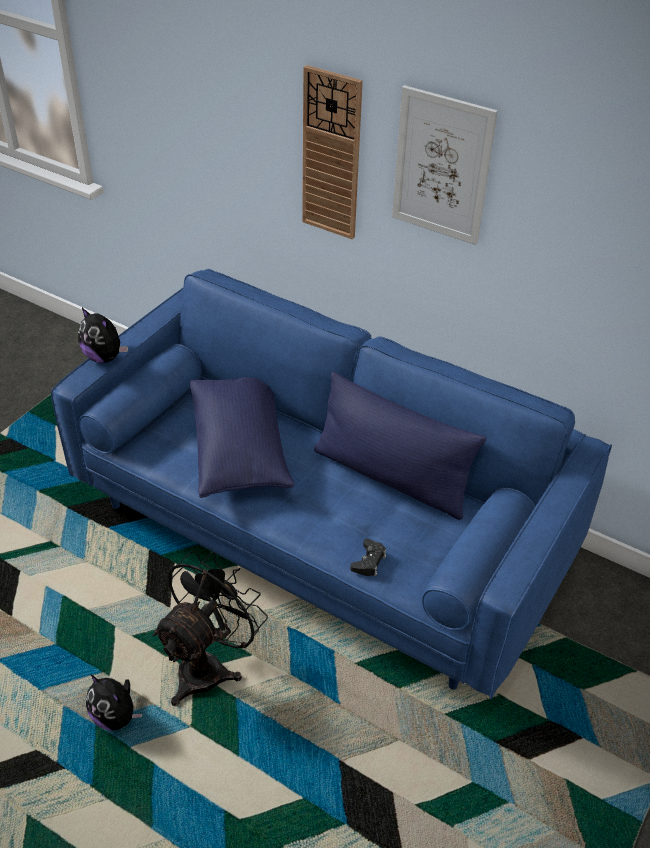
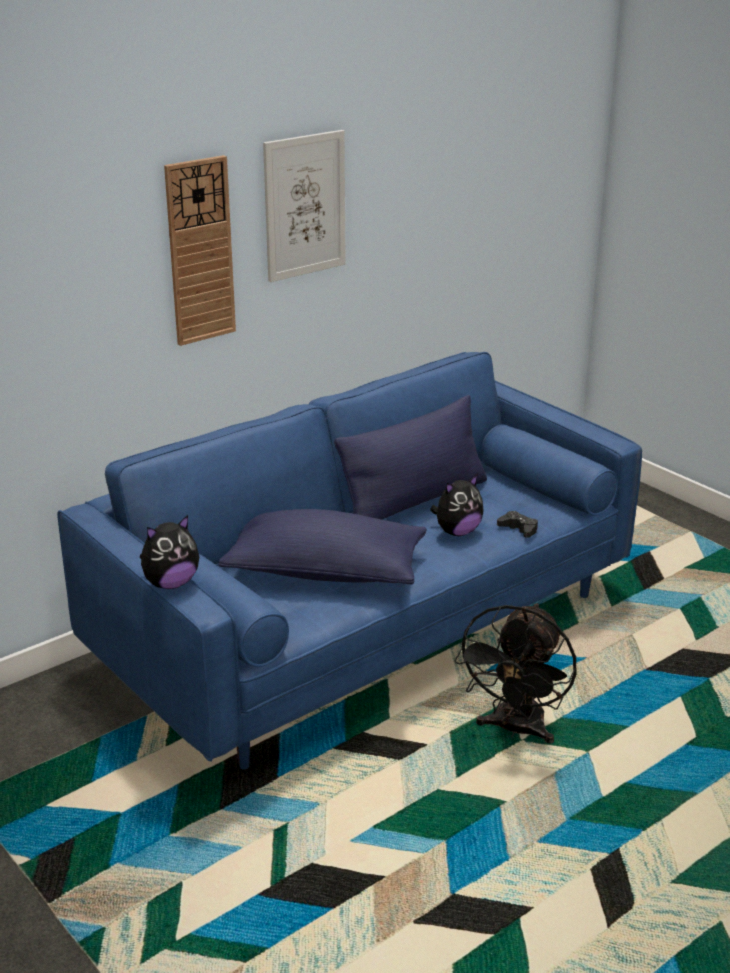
camera: 70 degrees left, 15 degrees down
plush toy [86,674,142,731] -> plush toy moved to [430,474,483,536]
black fan [152,551,268,706] -> black fan turned 120 degrees counterclockwise [454,603,577,744]

